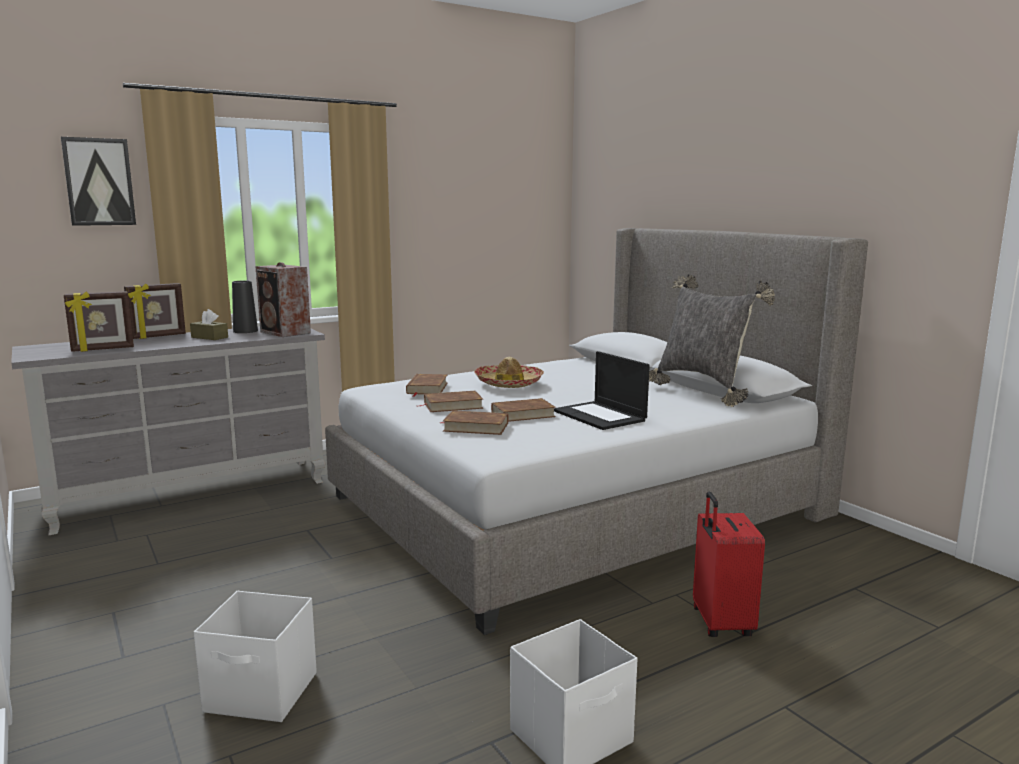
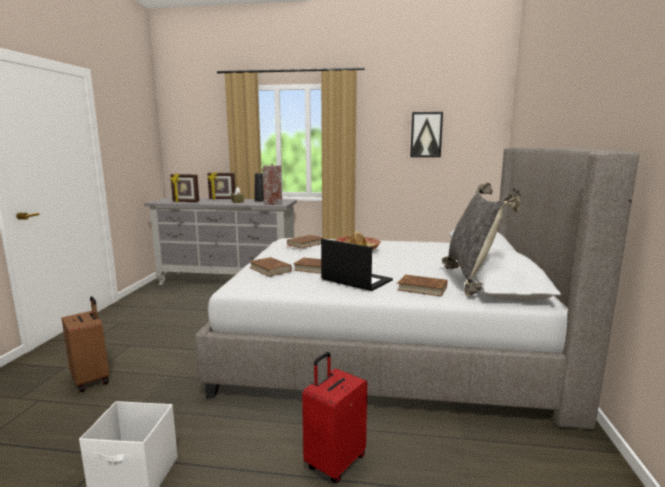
camera: 40 degrees right, 0 degrees up
picture [61,137,136,226] -> picture moved to [410,112,443,157]
white storage box [194,591,317,722] -> brown suitcase [62,296,109,392]
brown book [419,391,483,412] -> brown book moved to [398,275,447,297]
laptop [554,351,650,430] -> laptop turned 120 degrees clockwise [321,239,393,291]

